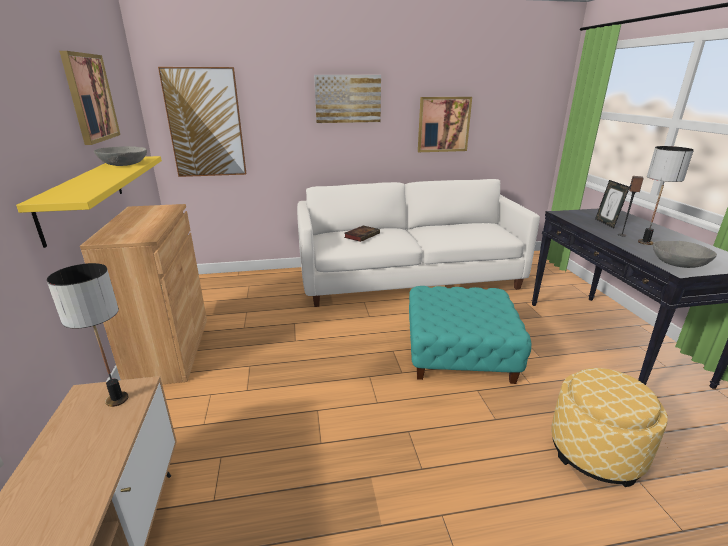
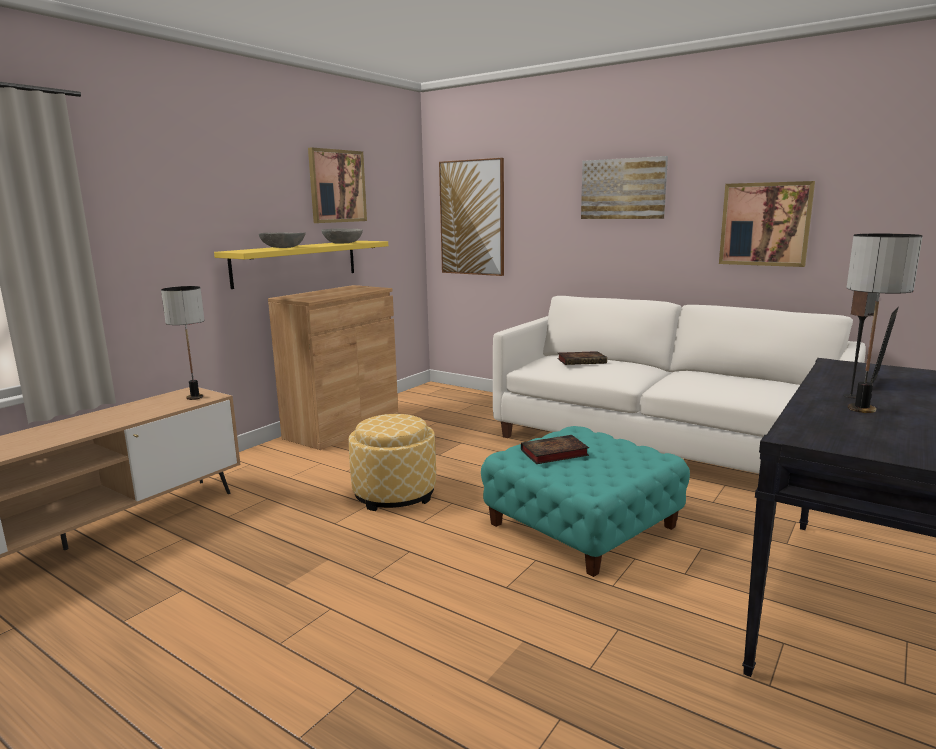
camera: 45 degrees right, 10 degrees down
ottoman [551,368,668,487] -> ottoman moved to [349,414,436,511]
grey bowl [653,241,717,268] -> grey bowl moved to [259,232,306,248]
none -> book [521,435,589,464]

